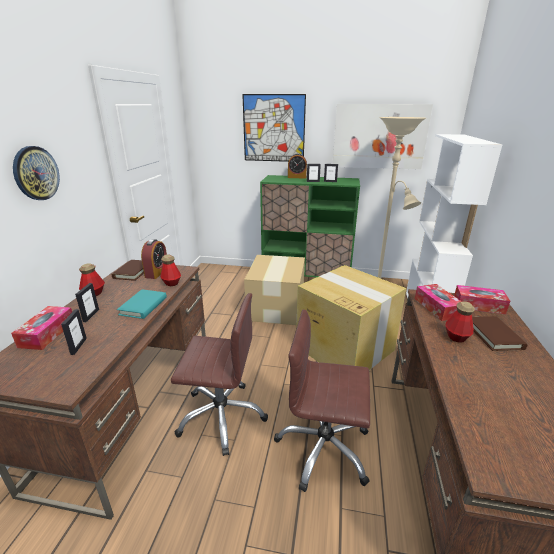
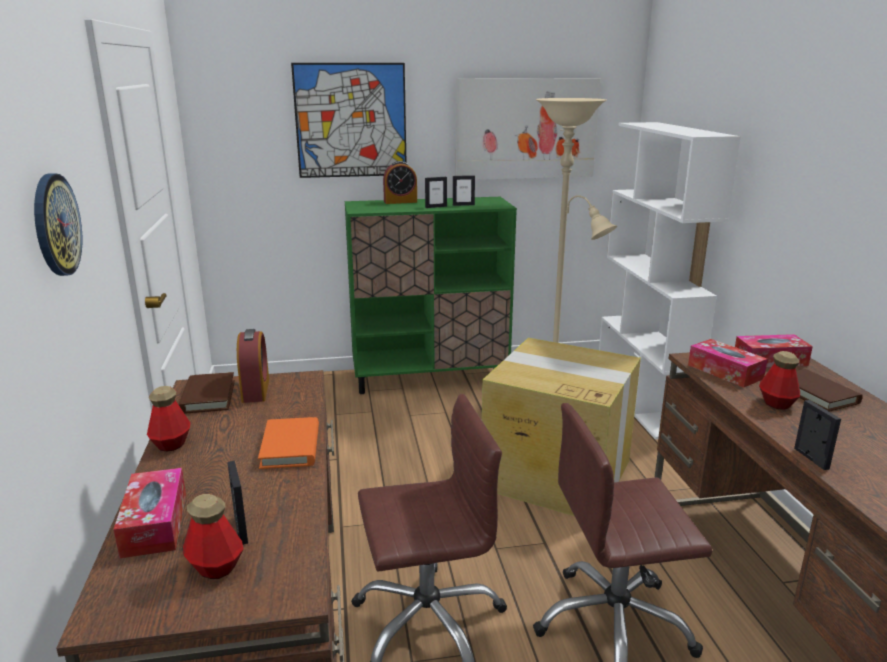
camera: 20 degrees left, 5 degrees down
picture frame [75,283,99,322] -> picture frame moved to [794,400,841,470]
turquoise book [117,289,167,319] -> orange book [258,417,319,469]
bottle [160,254,181,286] -> bottle moved to [183,494,244,579]
cardboard box [244,255,305,325] -> none

